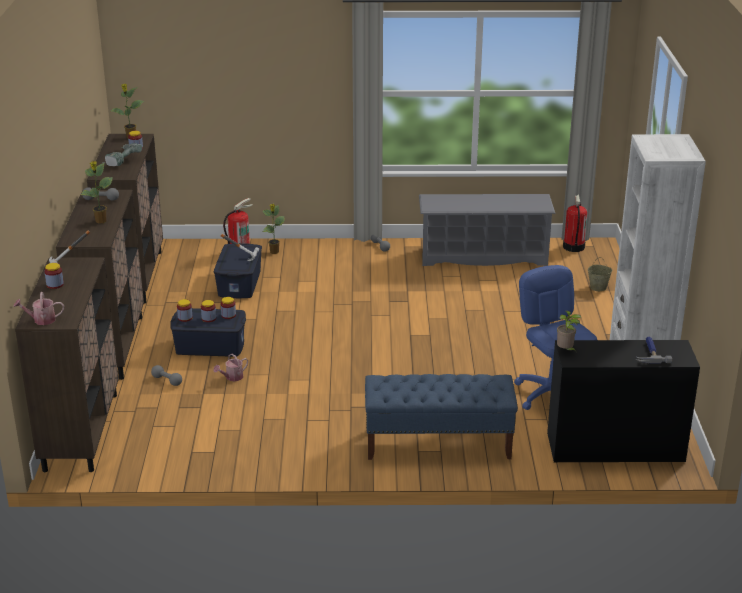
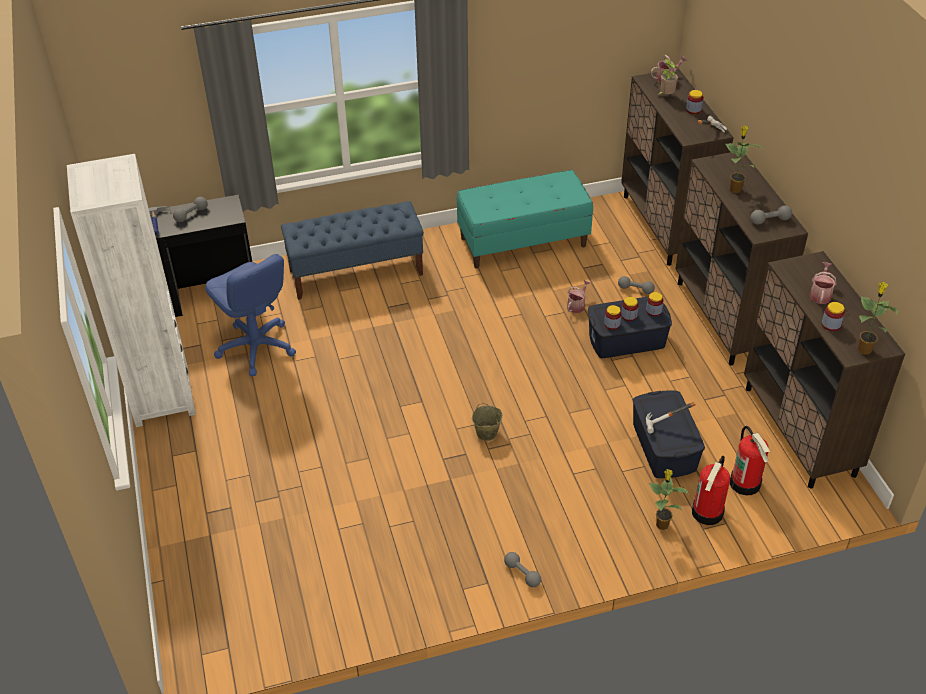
camera: 165 degrees right, 15 degrees up
power drill [102,143,143,166] -> watering can [809,262,837,304]
grey shoe rack [419,194,555,266] -> none
potted plant [557,311,581,353] -> potted plant moved to [657,58,679,95]
fire extinguisher [563,195,587,252] -> fire extinguisher moved to [730,426,770,495]
beige bucket [588,257,612,291] -> beige bucket moved to [472,403,503,441]
none -> grey dumbbell [173,197,208,222]
none -> turquoise bench [457,170,593,268]

